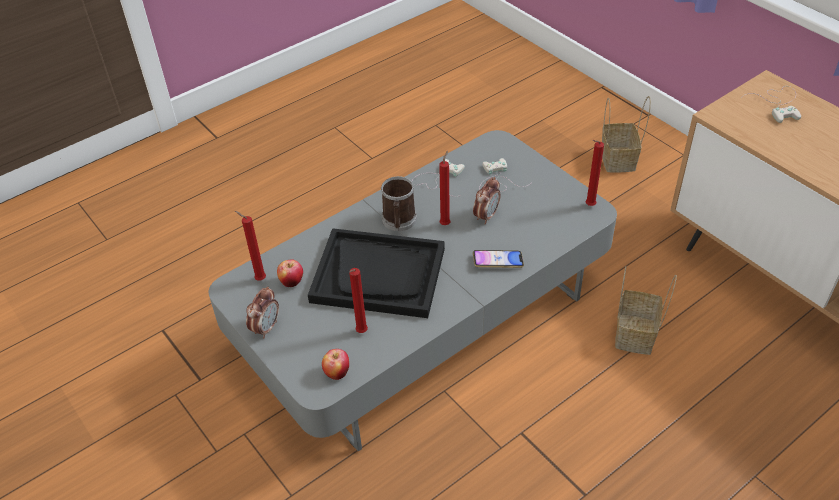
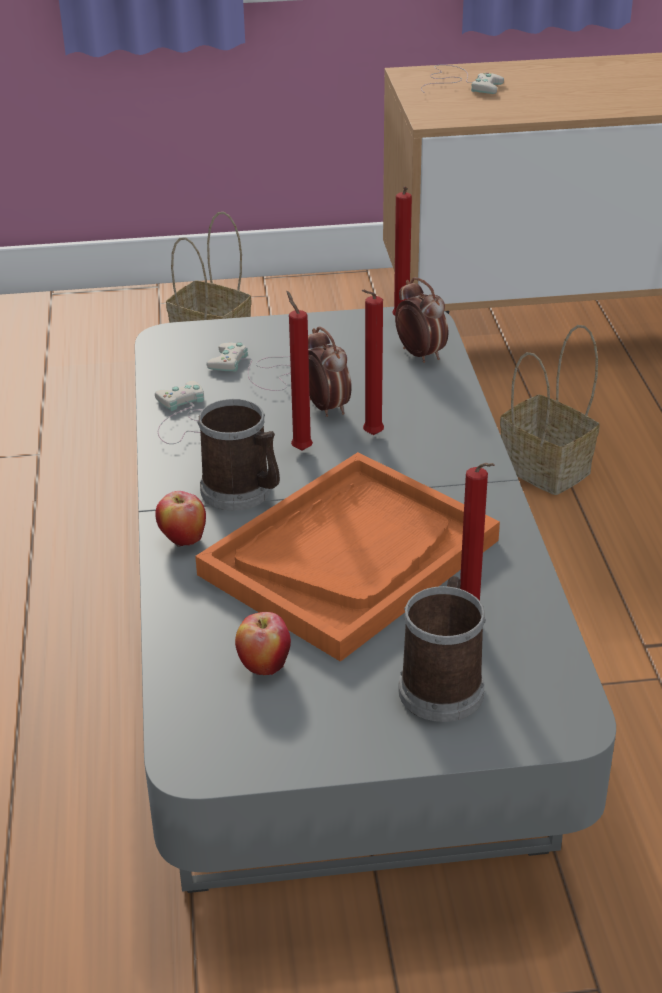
camera: 60 degrees left, 10 degrees down
red candle [235,211,266,281] -> red candle moved to [362,290,384,435]
alarm clock [246,287,279,338] -> alarm clock moved to [395,277,448,363]
black tray [308,228,445,318] -> orange tray [195,452,500,662]
apple [322,349,349,380] -> apple moved to [155,491,206,547]
phone [473,250,524,268] -> none
none -> mug [398,576,486,722]

